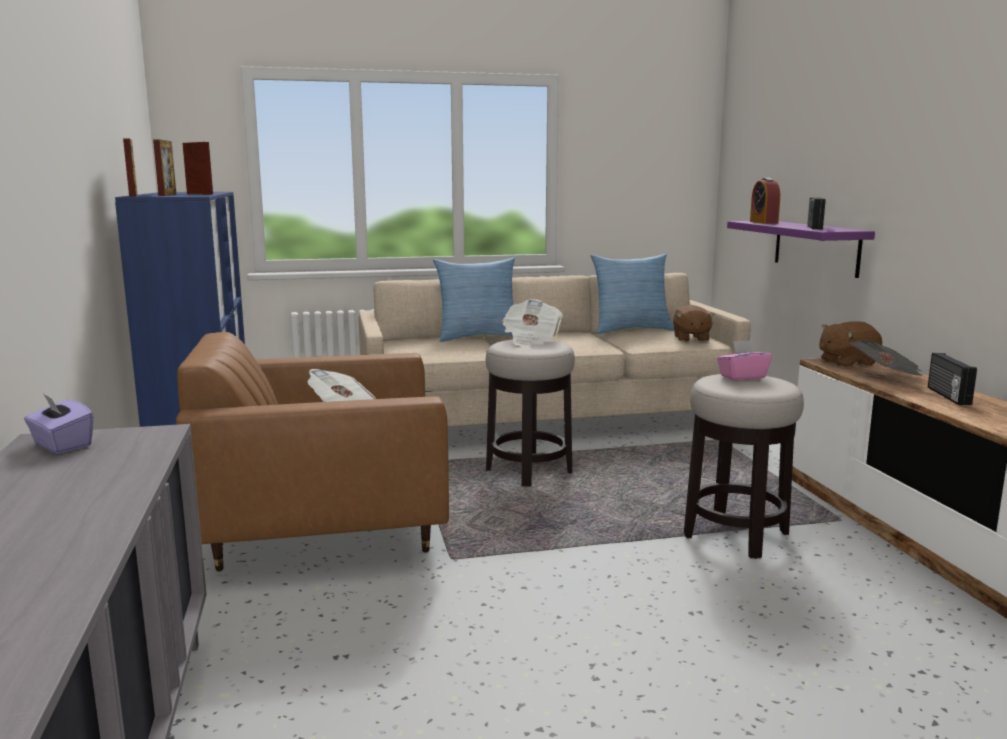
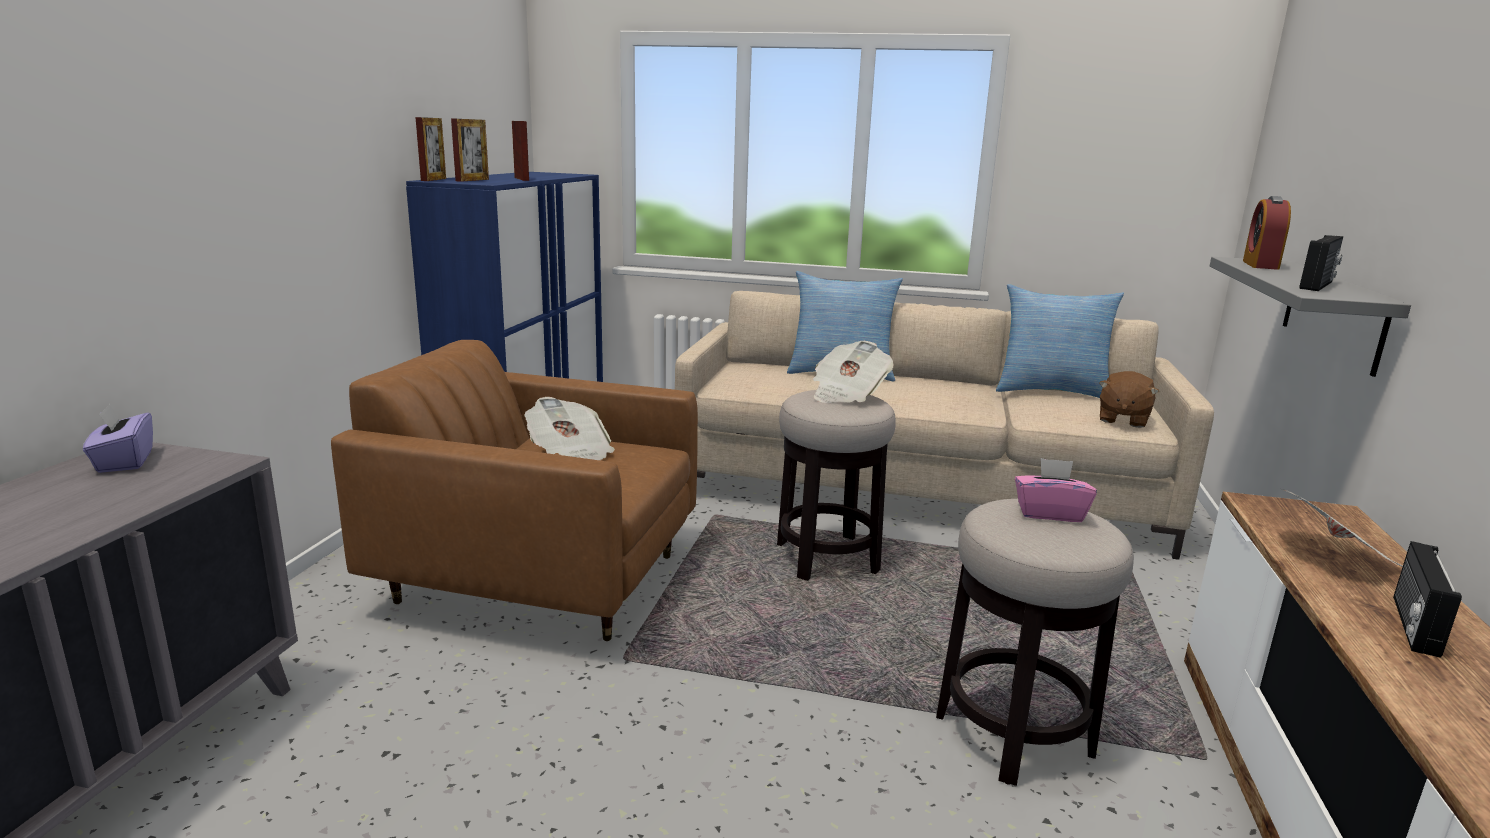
camera: 25 degrees right, 5 degrees up
purple shelf [727,221,875,278] -> grey shelf [1210,257,1411,377]
brown plush toy [819,322,882,367] -> none

